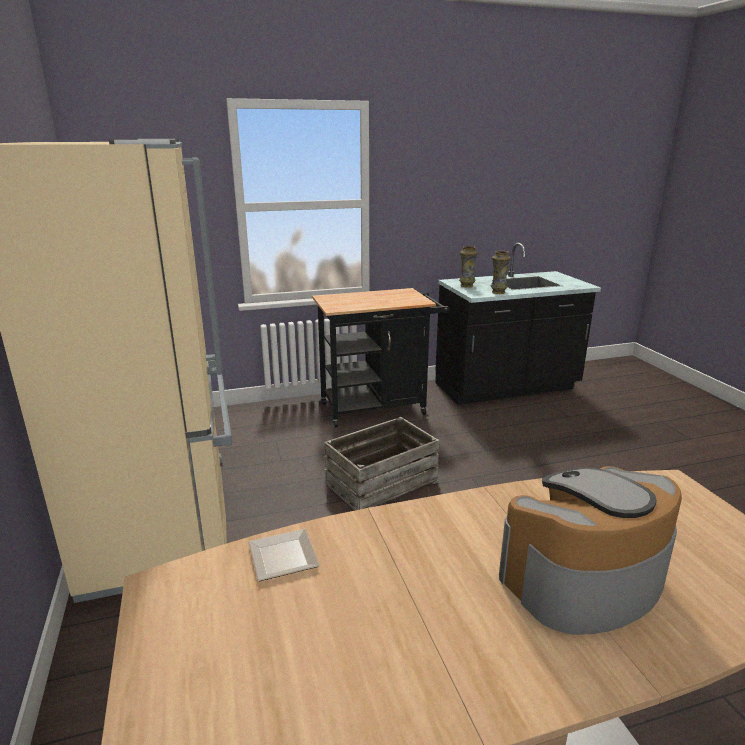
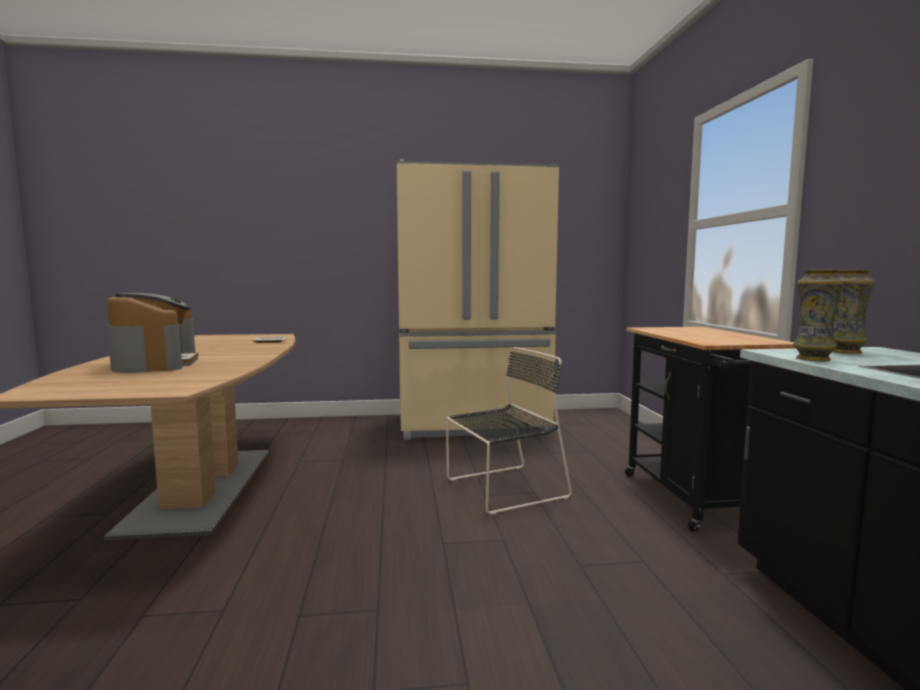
camera: 100 degrees right, 15 degrees down
crate [324,417,439,510] -> black chair [446,347,572,515]

